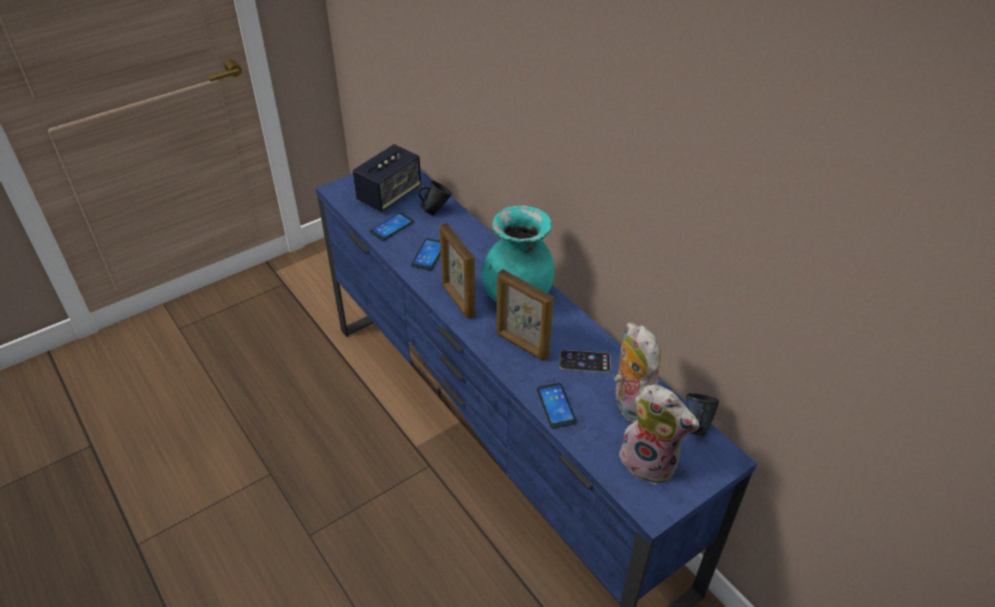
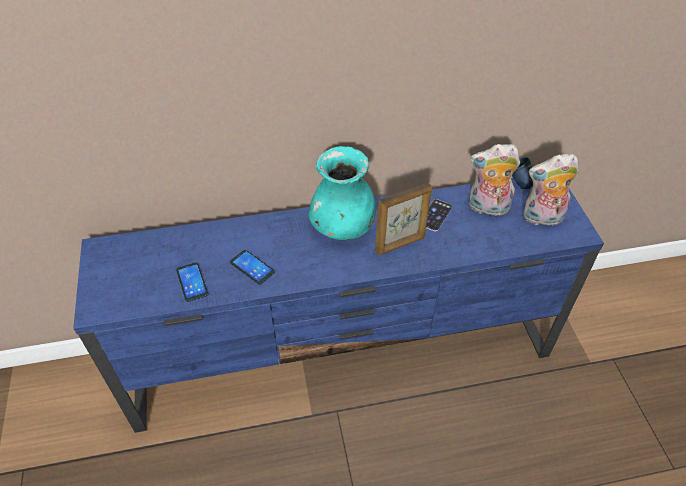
camera: 65 degrees left, 5 degrees up
speaker [353,144,421,212] -> none
blue mug [418,181,452,215] -> none
picture frame [439,223,475,319] -> none
phone [537,383,577,428] -> none
plush toy [619,384,699,485] -> plush toy turned 150 degrees counterclockwise [523,153,579,226]

